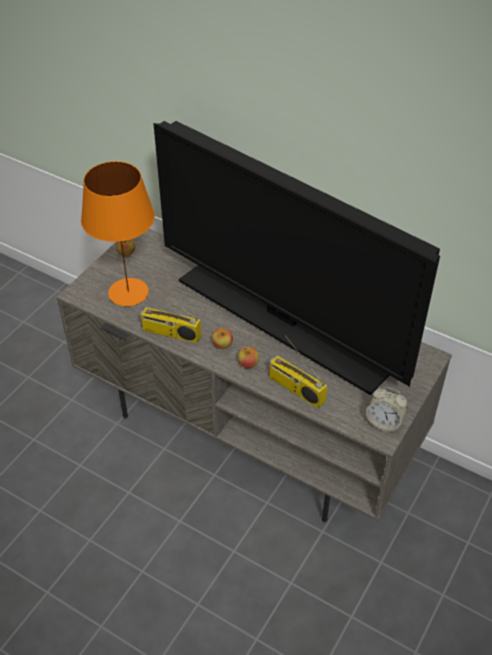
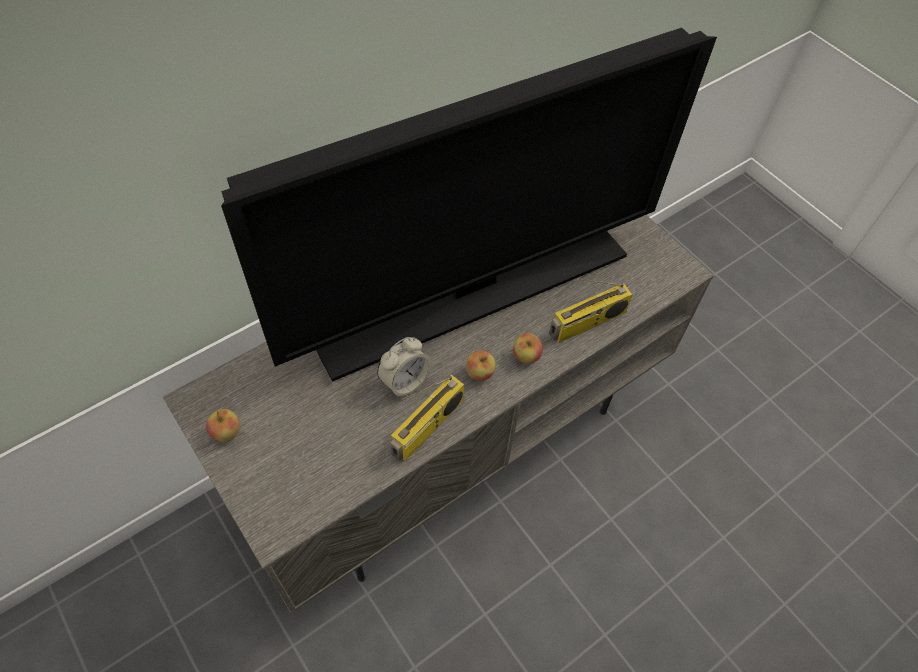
camera: 70 degrees left, 10 degrees up
orange table lamp [81,161,155,306] -> none
alarm clock [366,387,407,432] -> alarm clock moved to [377,337,431,398]

